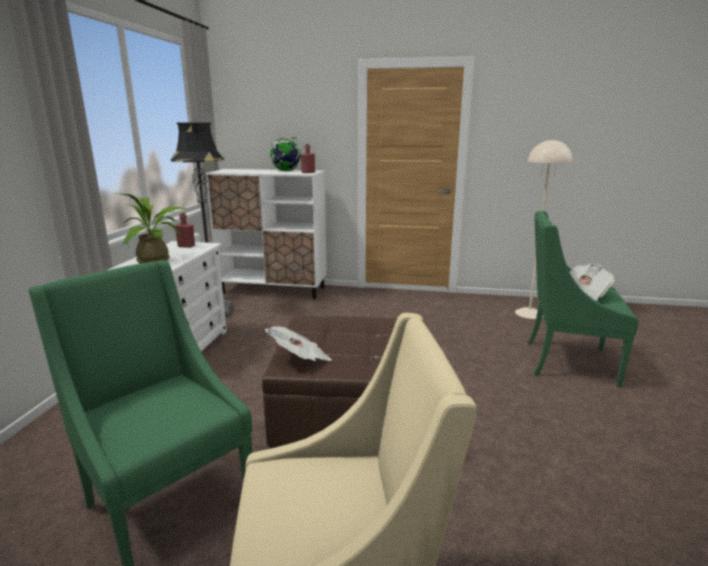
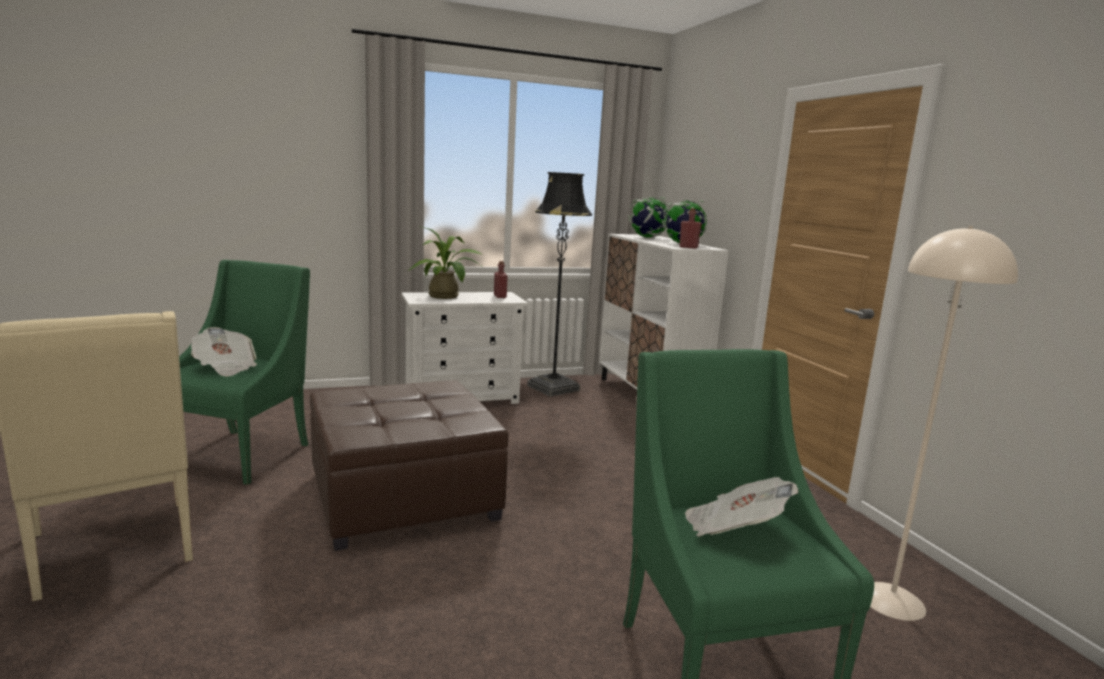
camera: 60 degrees right, 5 degrees down
newspaper [265,326,332,361] -> newspaper moved to [191,327,257,377]
none -> globe [628,196,669,238]

